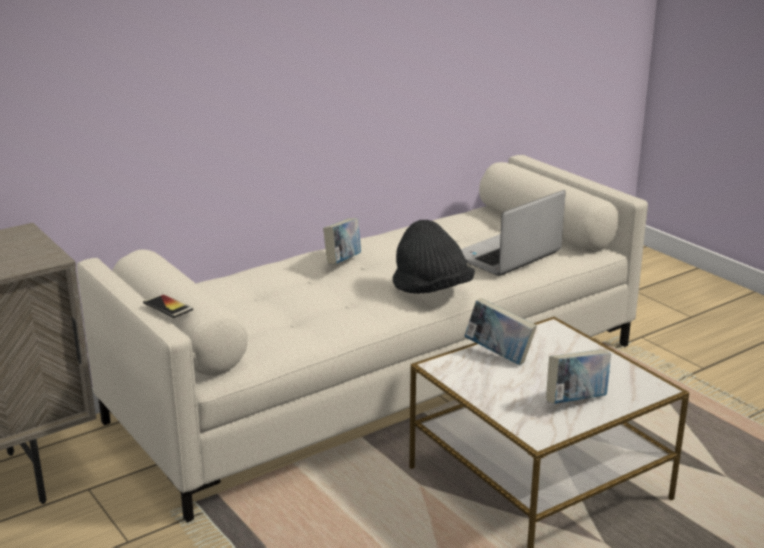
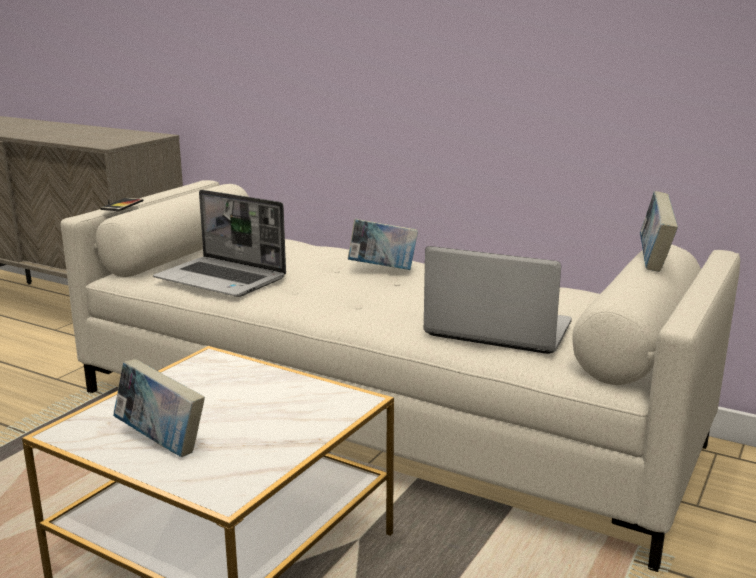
camera: 65 degrees right, 5 degrees down
black hat [392,220,475,294] -> none
book [464,298,537,365] -> book moved to [640,191,678,272]
none -> laptop [153,190,286,297]

